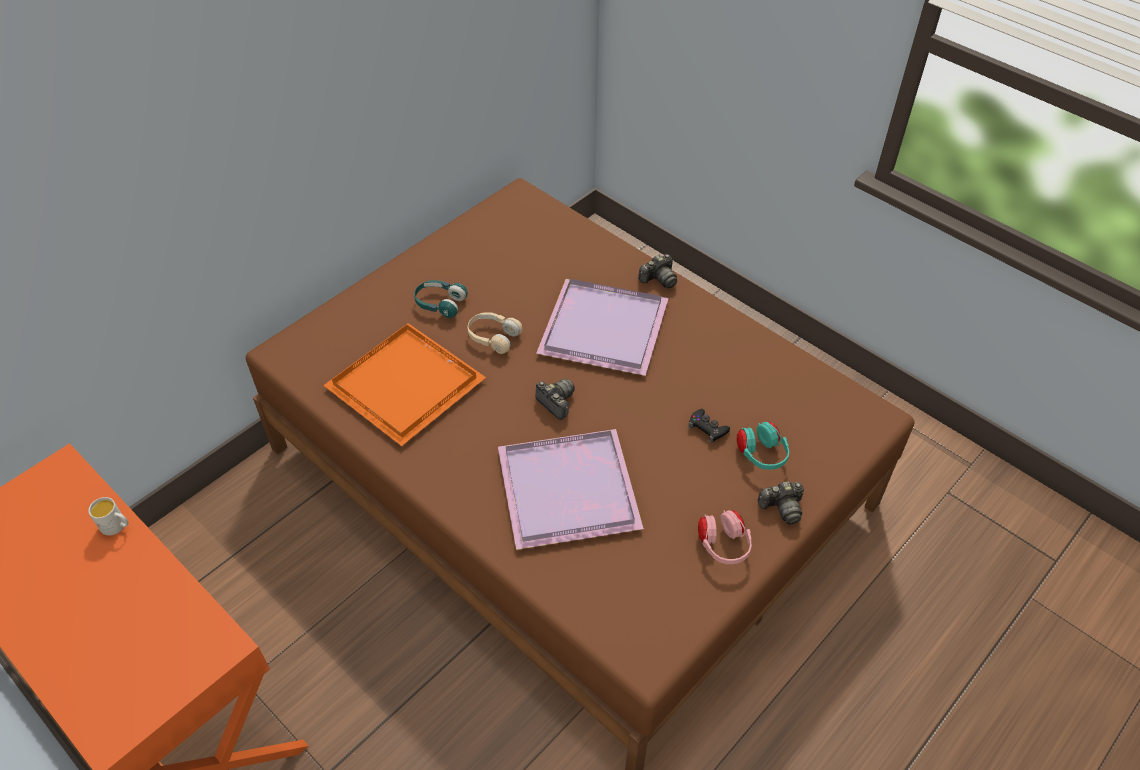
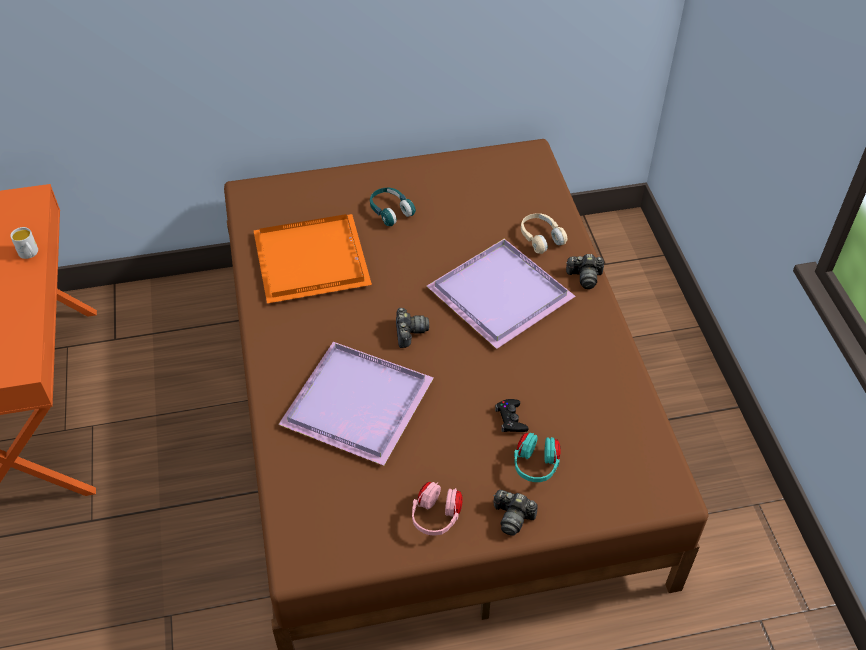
camera: 35 degrees right, 0 degrees up
beige headphones [468,312,522,354] -> beige headphones moved to [521,213,567,254]

